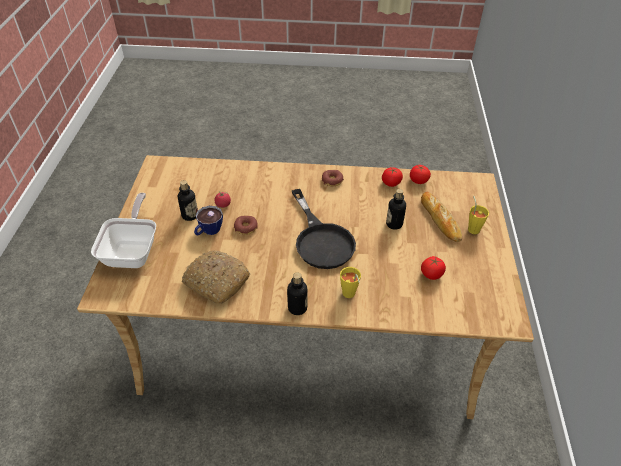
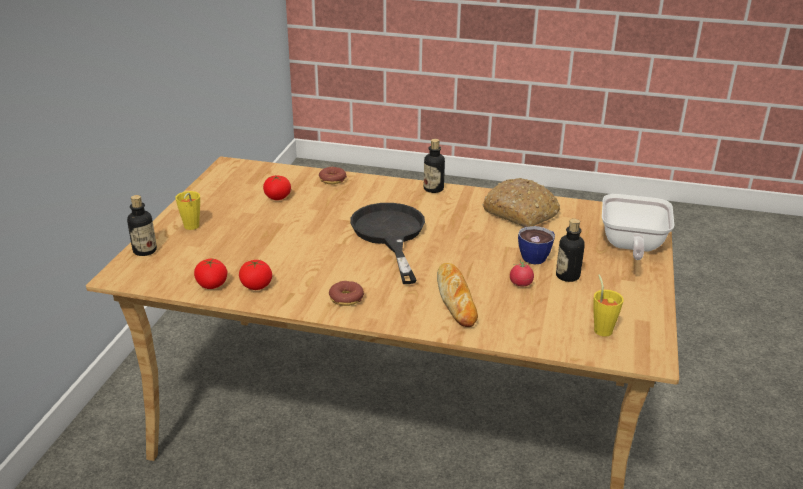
camera: 170 degrees left, 15 degrees down
donut [234,216,258,235] -> donut moved to [319,167,347,184]
yellow cup [340,267,361,298] -> yellow cup moved to [593,275,624,337]
bottle [386,189,406,230] -> bottle moved to [127,195,157,256]
bread [421,192,462,242] -> bread moved to [437,263,478,327]

